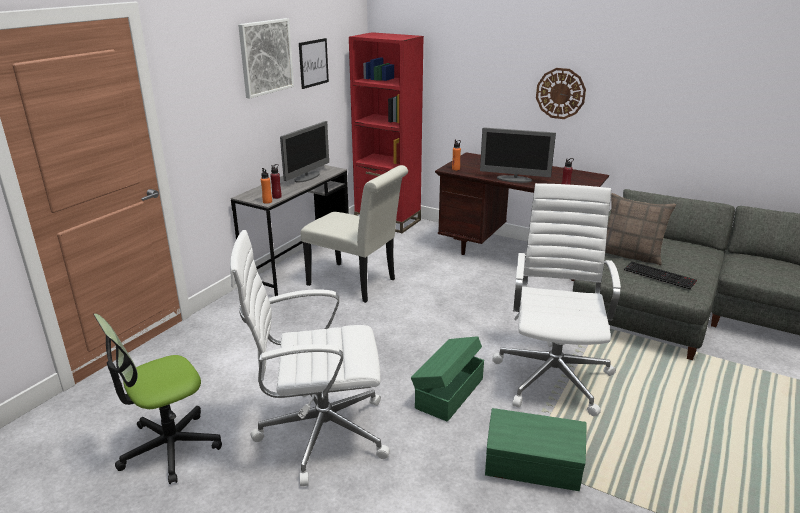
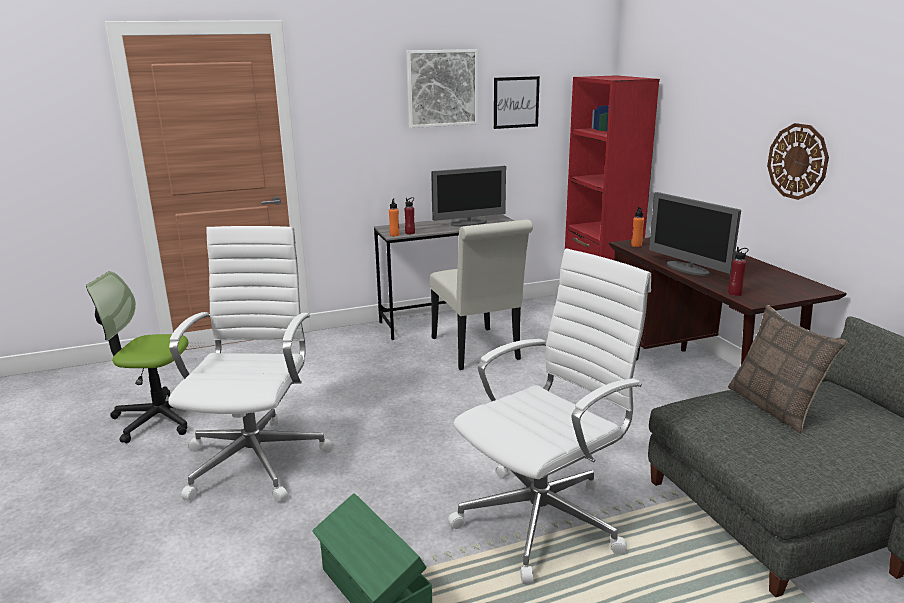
camera: 40 degrees right, 5 degrees down
white office chair [230,230,390,486] -> white office chair turned 60 degrees clockwise [168,226,334,502]
green storage box [411,336,484,422] -> none
keyboard [624,261,697,289] -> none

